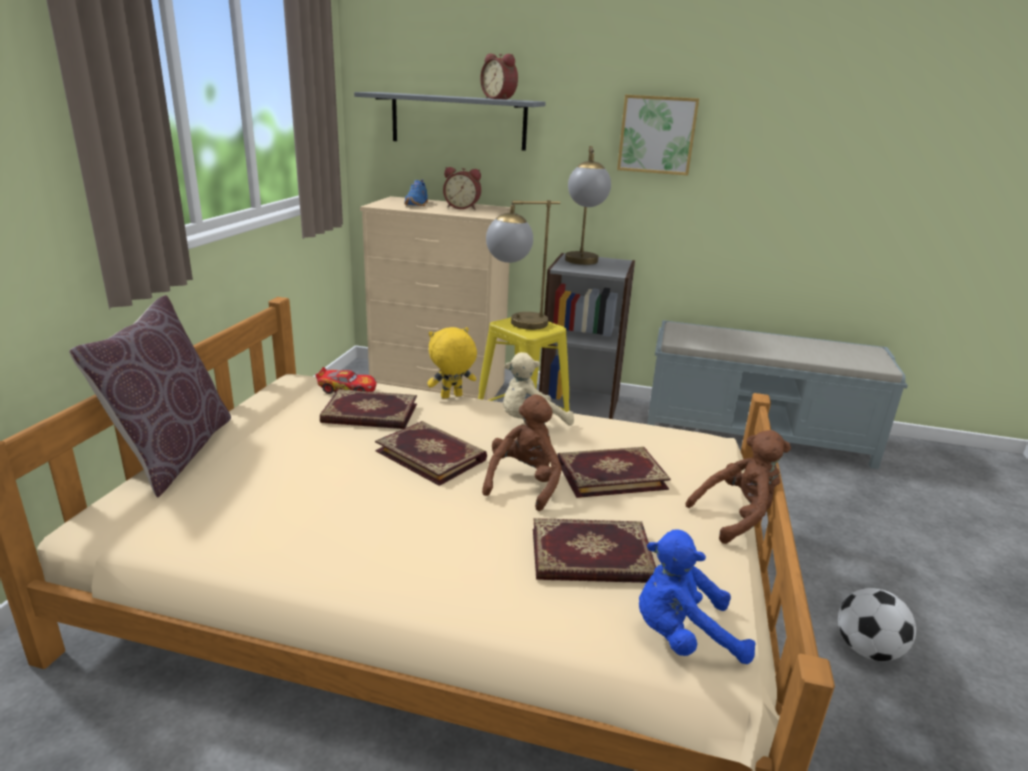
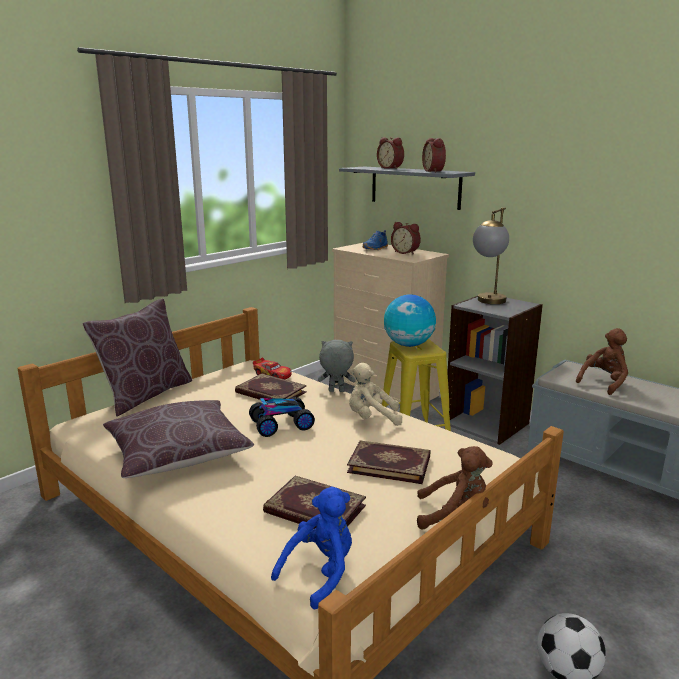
camera: 30 degrees right, 5 degrees down
book [375,421,487,486] -> toy car [249,397,315,437]
yellow plush toy [427,327,477,399] -> grey plush toy [318,340,356,392]
brown plush toy [482,394,562,511] -> brown plush toy moved to [576,328,628,395]
table lamp [486,200,560,330] -> globe [384,294,436,347]
picture [617,95,699,176] -> none
blue plush toy [639,529,755,664] -> blue plush toy turned 105 degrees clockwise [271,487,352,609]
none -> brown pillow [103,400,254,478]
none -> alarm clock [377,137,404,169]

